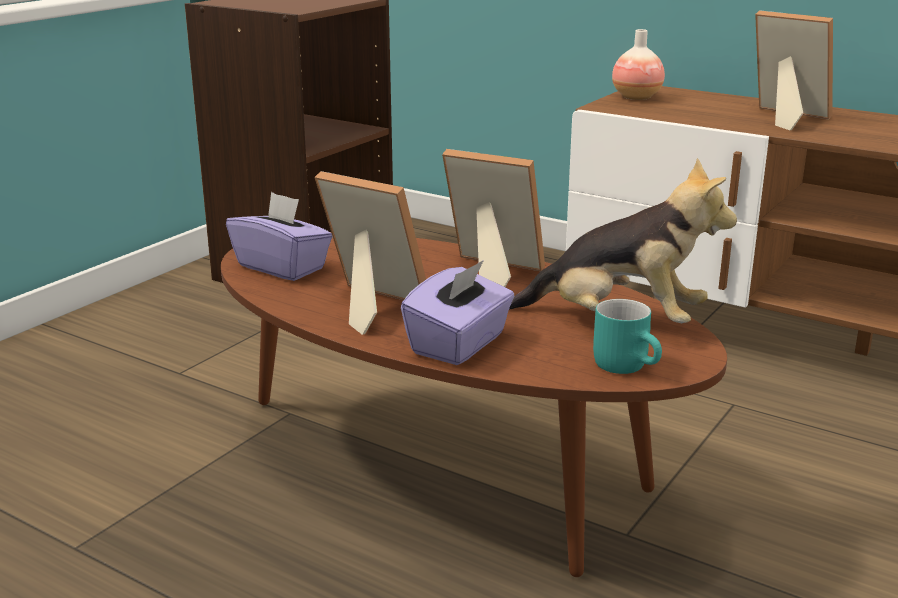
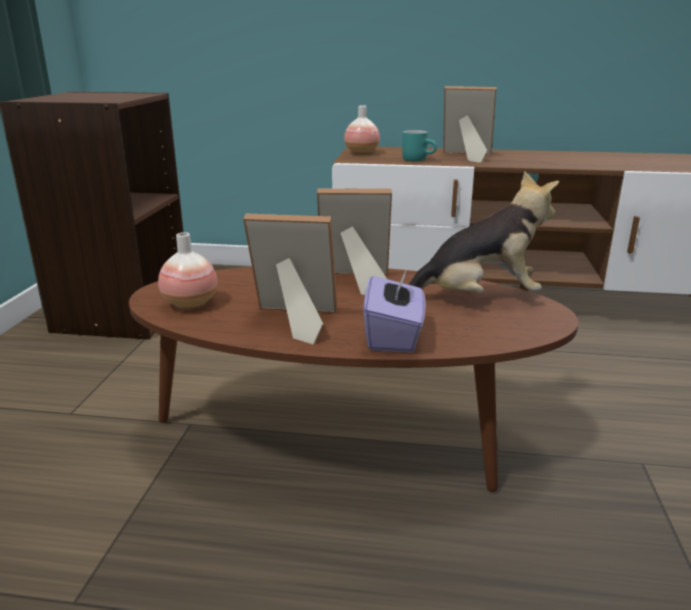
camera: 25 degrees left, 0 degrees up
purple tissue box [226,192,333,281] -> vase [158,232,217,309]
turquoise mug [593,299,662,374] -> turquoise mug moved to [402,130,437,161]

